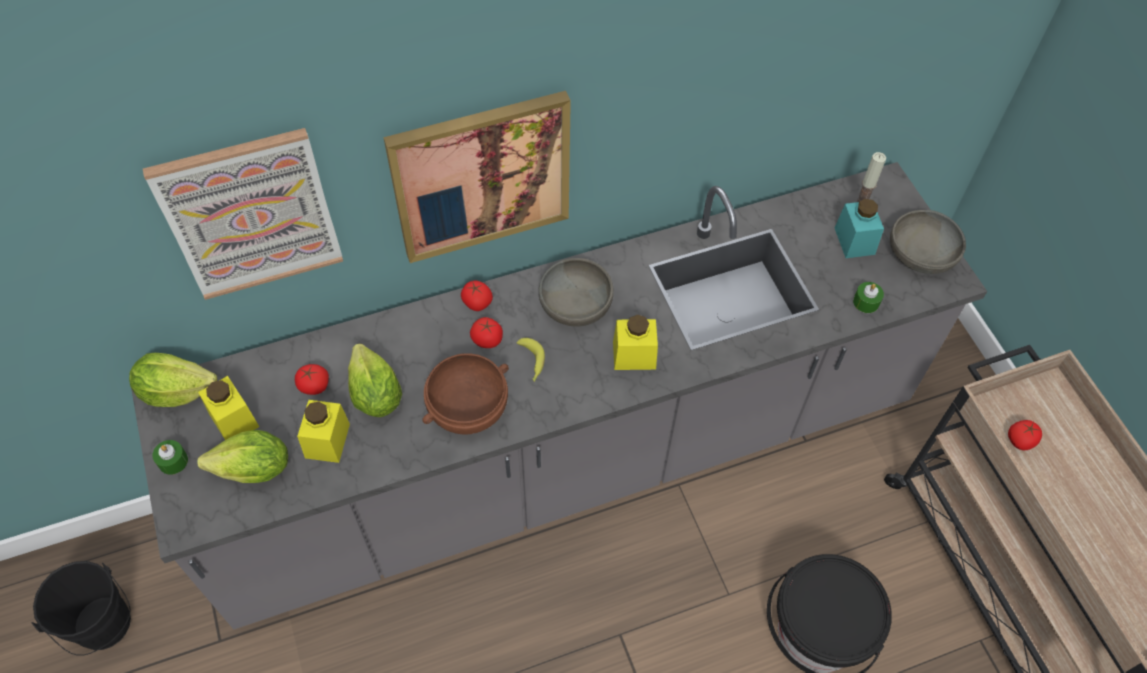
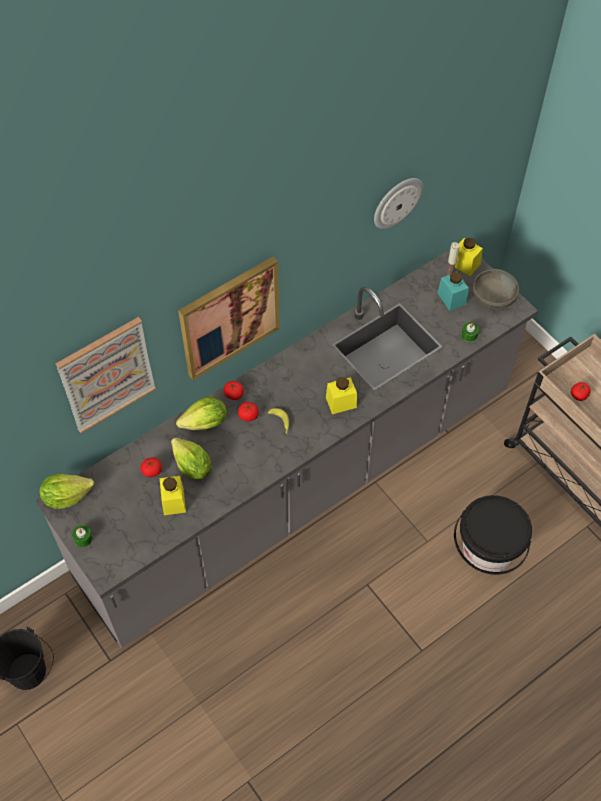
camera: 15 degrees left, 0 degrees up
lettuce [197,430,288,483] -> lettuce moved to [176,397,227,430]
yellow jar [198,376,259,440] -> yellow jar moved to [455,238,483,276]
brown bowl [423,353,509,434] -> none
grey bowl [538,258,614,327] -> none
none -> wall clock [374,178,423,229]

